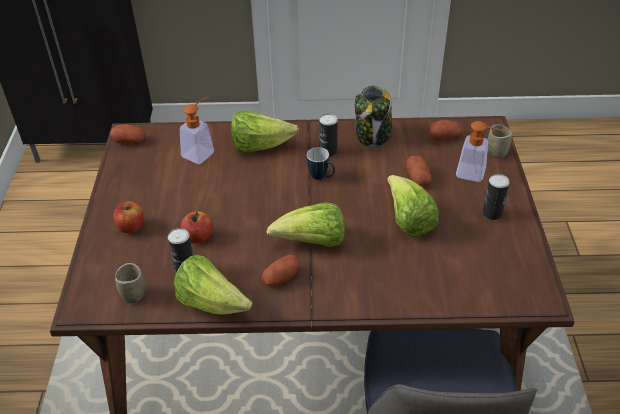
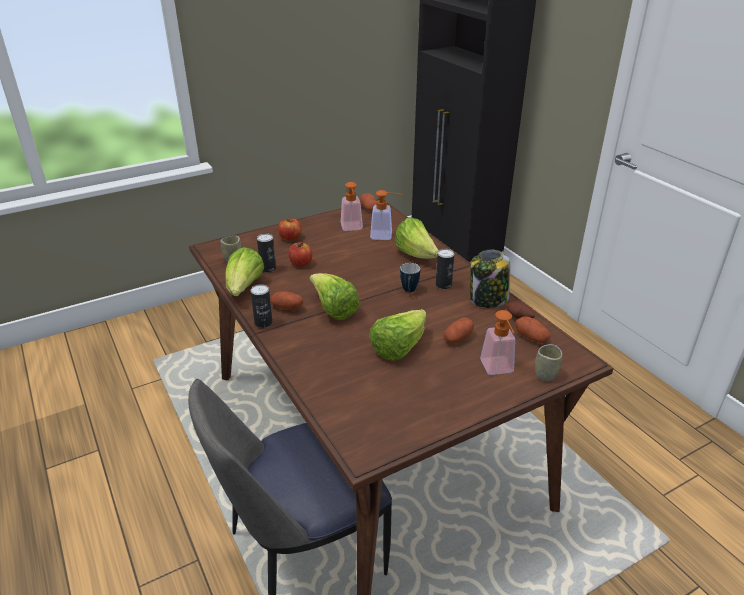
camera: 60 degrees right, 10 degrees down
can [482,174,510,220] -> can moved to [251,284,272,328]
none -> soap dispenser [341,182,363,231]
none -> potato [506,301,535,319]

